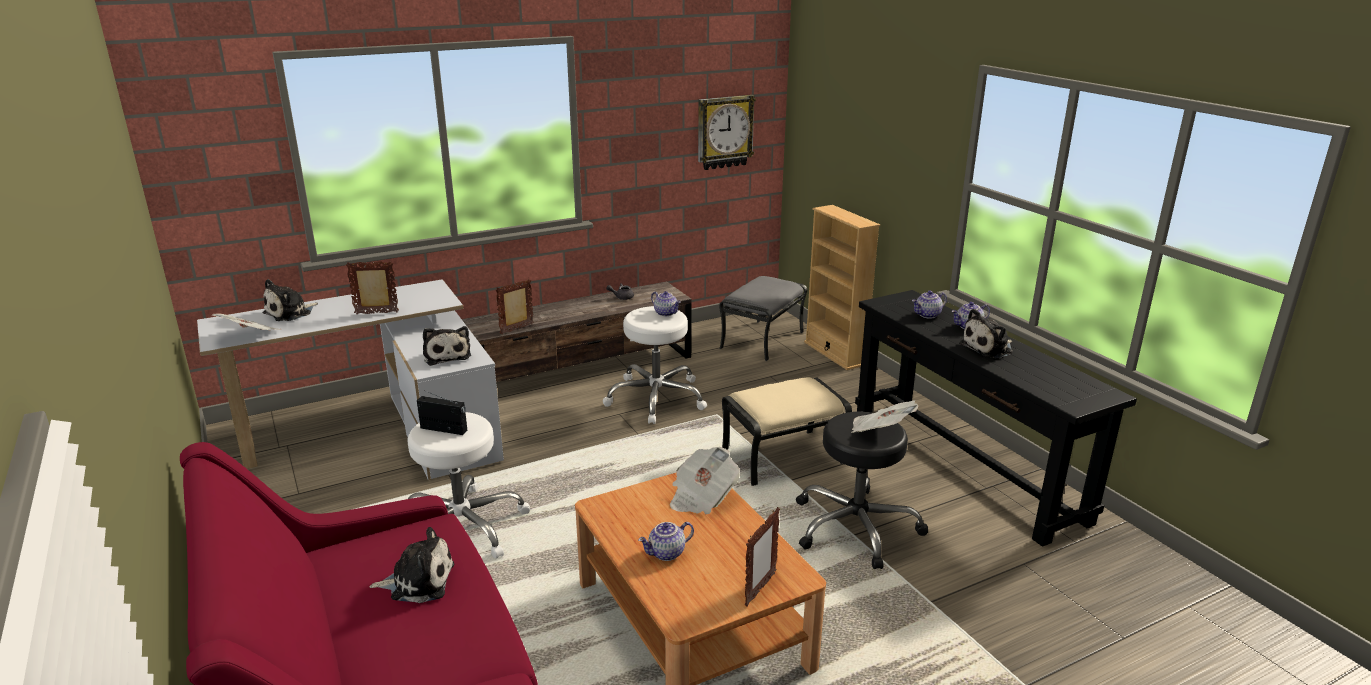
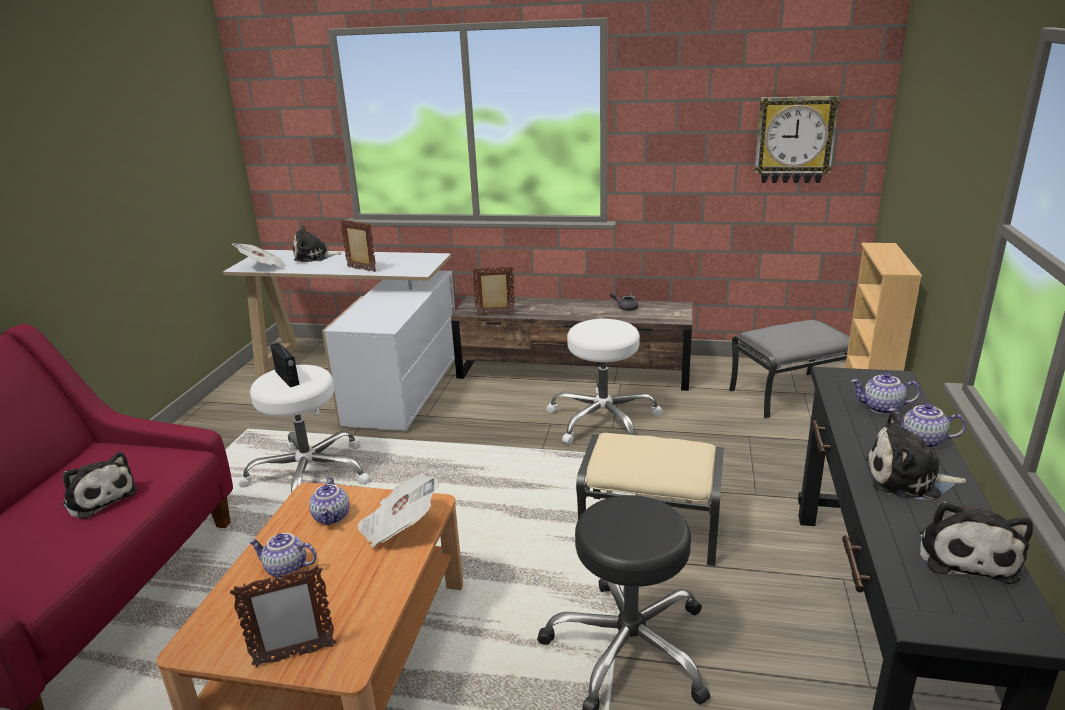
camera: 40 degrees right, 0 degrees up
plush toy [423,326,471,366] -> plush toy moved to [920,501,1033,584]
teapot [651,291,681,316] -> teapot moved to [309,477,349,525]
newspaper [851,401,918,433] -> none

